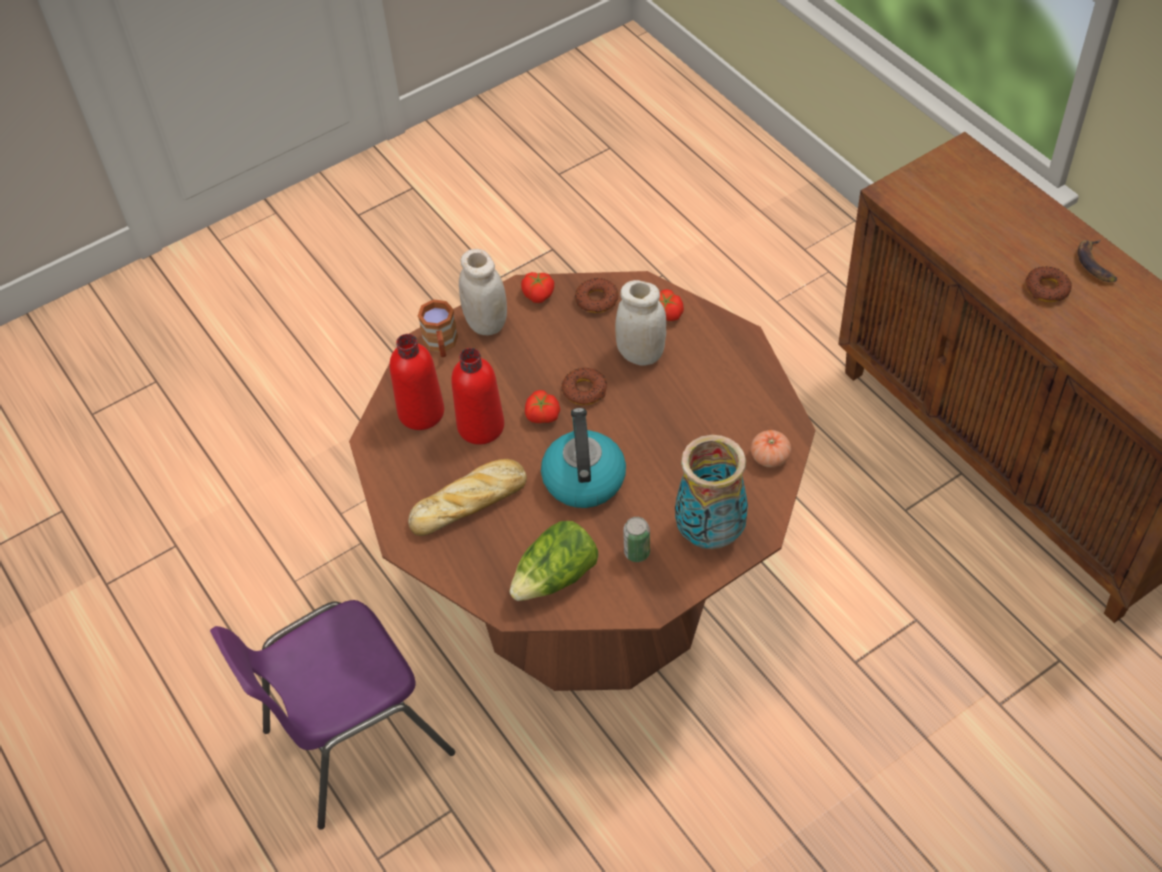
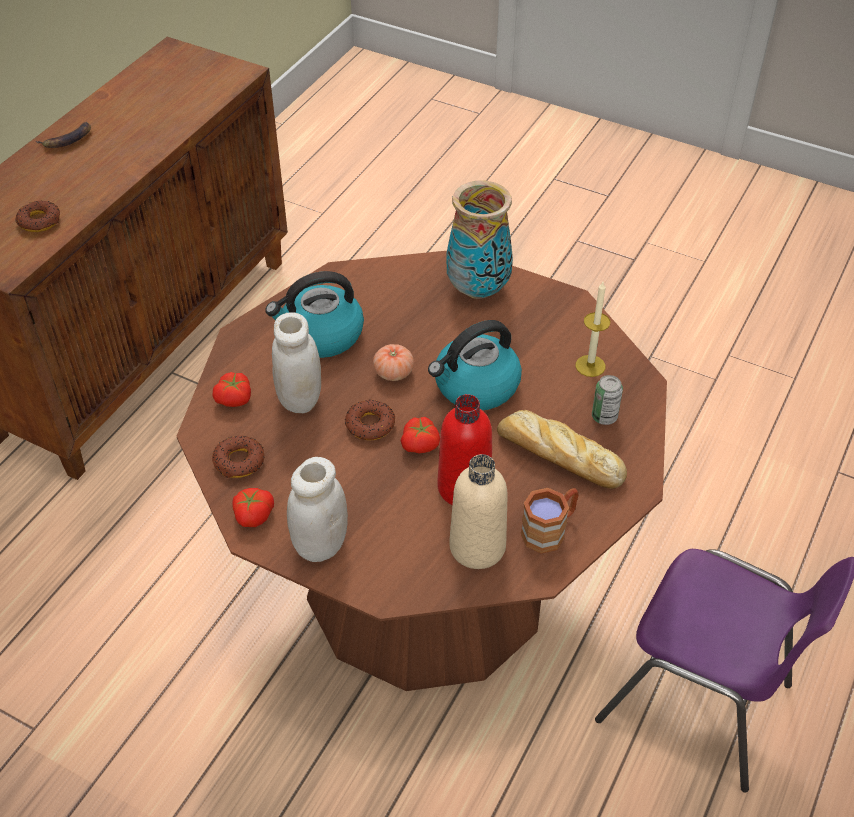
camera: 120 degrees left, 5 degrees down
red bottle [390,334,444,430] -> beige bottle [449,454,508,569]
brown mug [418,299,458,357] -> brown mug moved to [521,488,579,554]
lettuce [509,521,598,601] -> candle [575,282,610,377]
can [623,517,650,562] -> can moved to [592,375,623,425]
tomato [751,430,791,467] -> tomato moved to [373,344,414,381]
donut [1025,266,1072,302] -> donut moved to [16,200,60,232]
none -> kettle [265,271,364,358]

